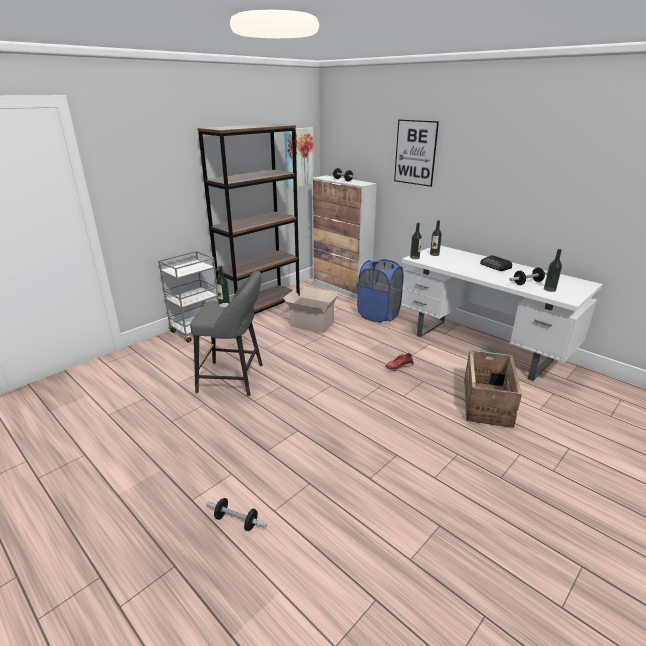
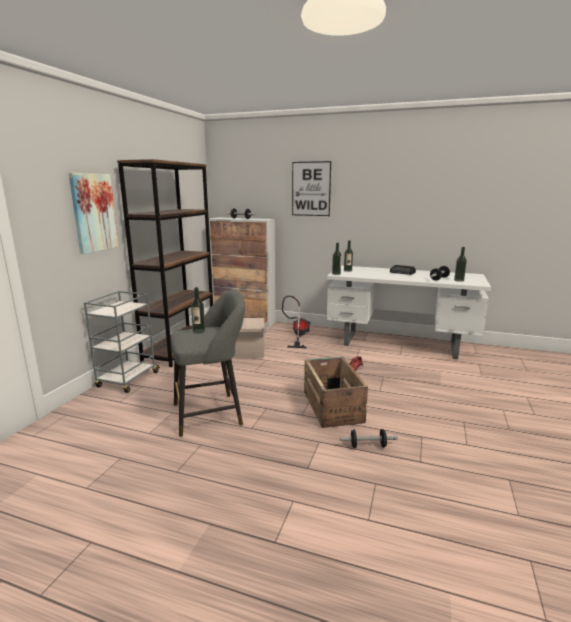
camera: 25 degrees left, 10 degrees down
dumbbell [206,498,267,531] -> dumbbell moved to [340,429,398,448]
picture [284,127,314,189] -> picture moved to [69,173,119,254]
blue laundry basket [357,259,403,322] -> vacuum cleaner [282,296,310,348]
crate [464,350,522,428] -> crate moved to [304,357,368,428]

